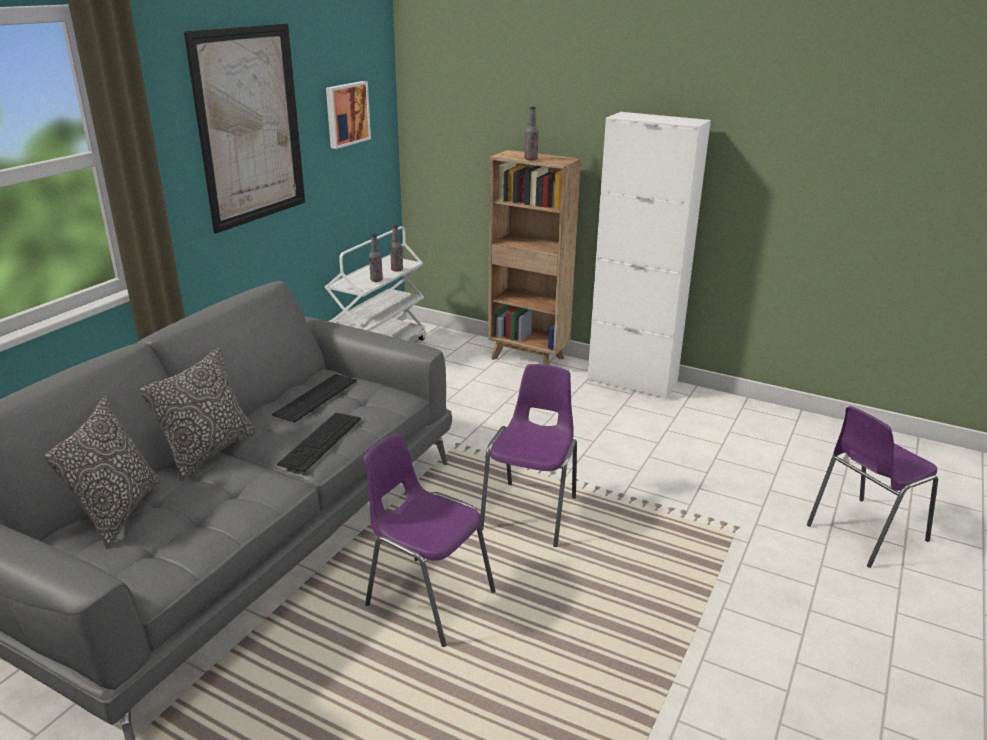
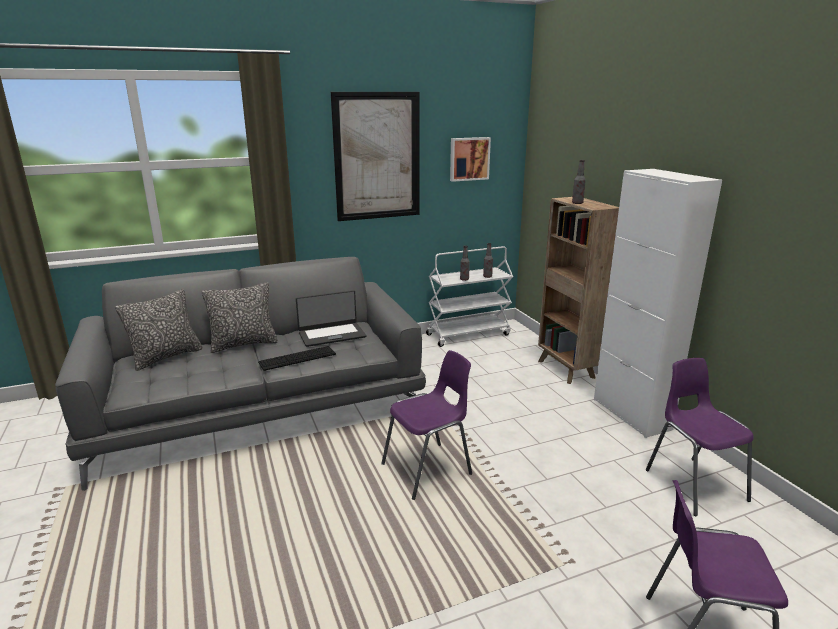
camera: 40 degrees right, 5 degrees down
keyboard [272,374,357,423] -> laptop [296,290,366,347]
purple chair [364,433,496,647] -> purple chair moved to [646,358,754,516]

